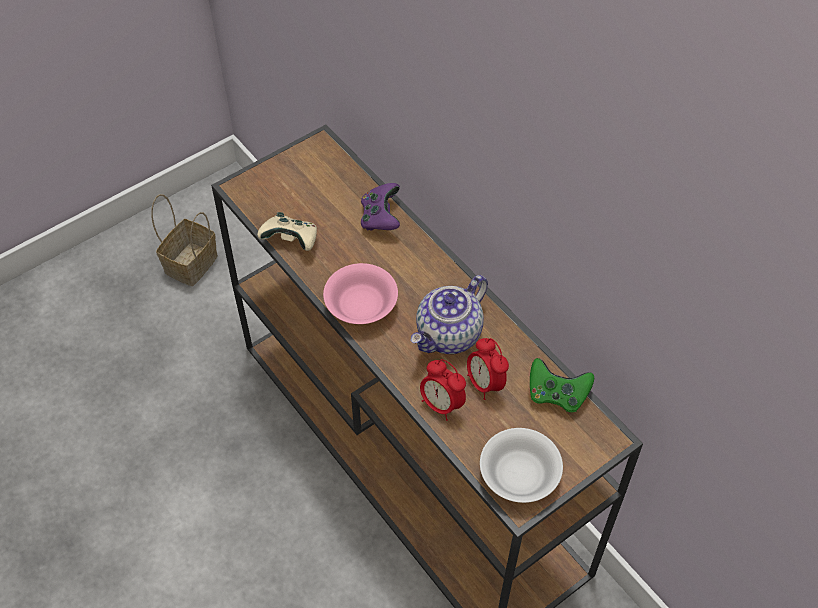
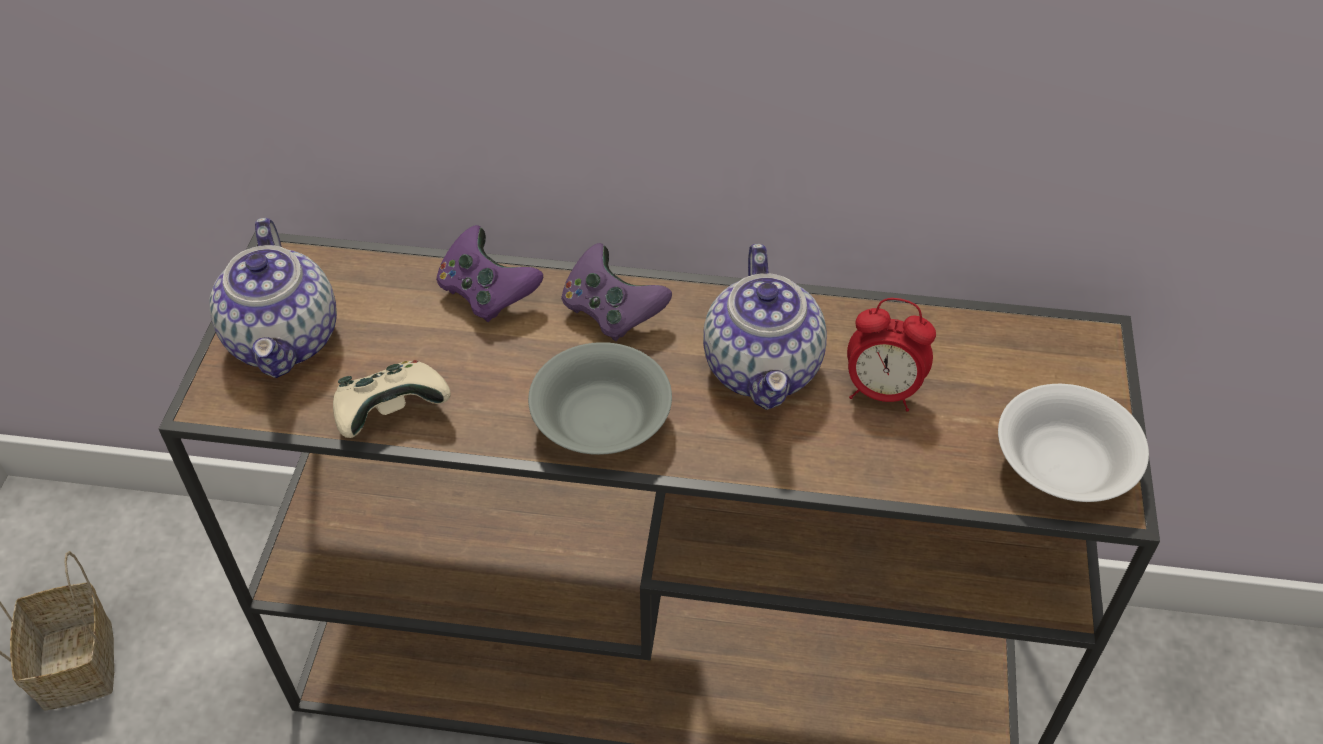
camera: 45 degrees left, 5 degrees down
pink bowl [323,263,398,324] -> grey bowl [528,342,672,455]
alarm clock [420,359,466,421] -> none
green game controller [530,358,594,412] -> none
none -> teapot [210,218,337,378]
none -> purple game controller [561,243,672,341]

